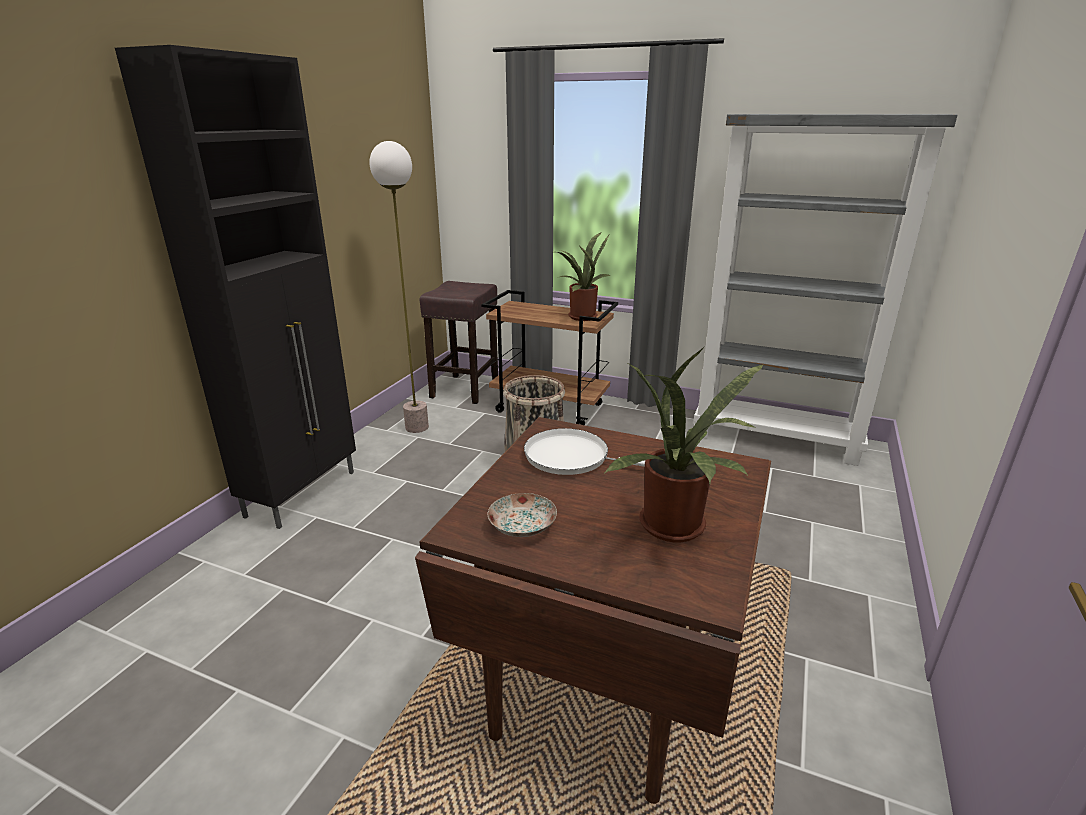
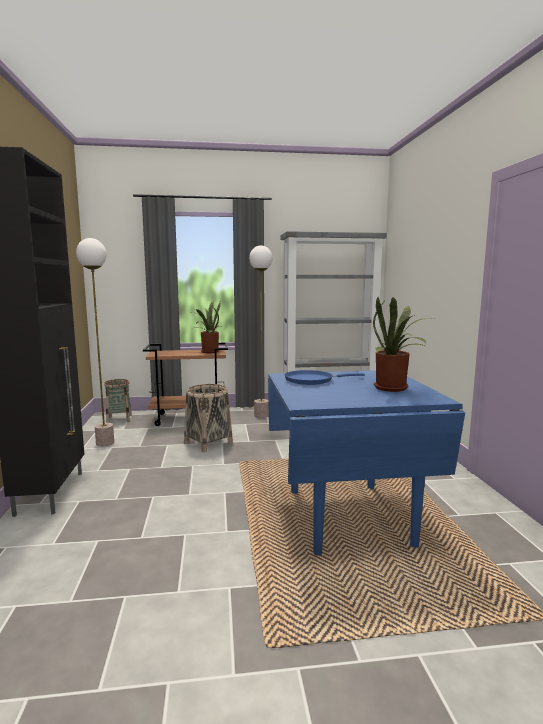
camera: 30 degrees left, 15 degrees down
brown dining table [415,417,771,804] -> blue dining table [268,371,465,556]
brown stool [420,281,498,404] -> basket [104,379,132,423]
plate [488,493,557,537] -> none
white frying pan [524,428,645,475] -> blue frying pan [285,370,365,385]
none -> floor lamp [249,245,272,418]

